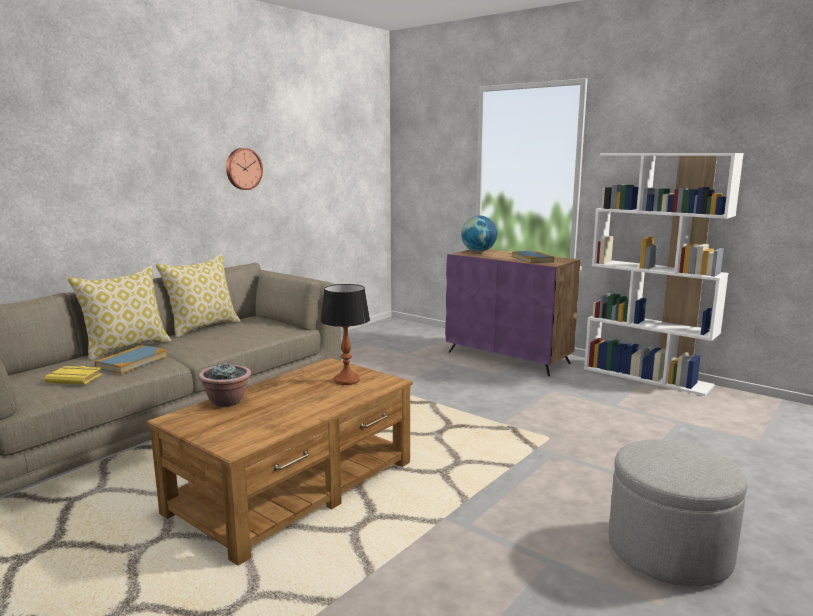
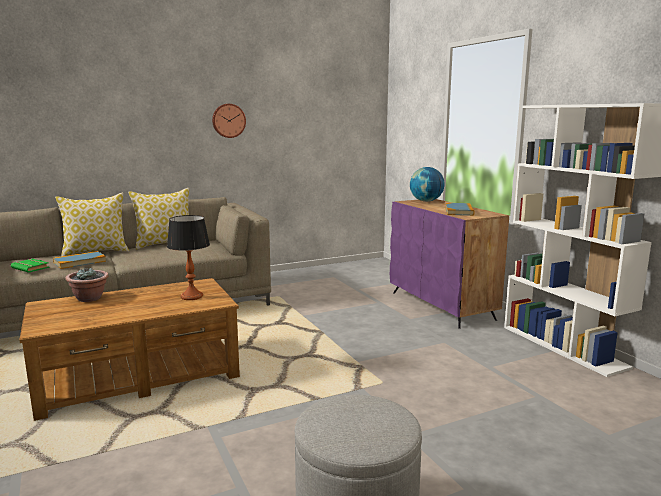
camera: 25 degrees right, 0 degrees up
yellow book [45,366,103,385] -> green book [11,259,50,273]

